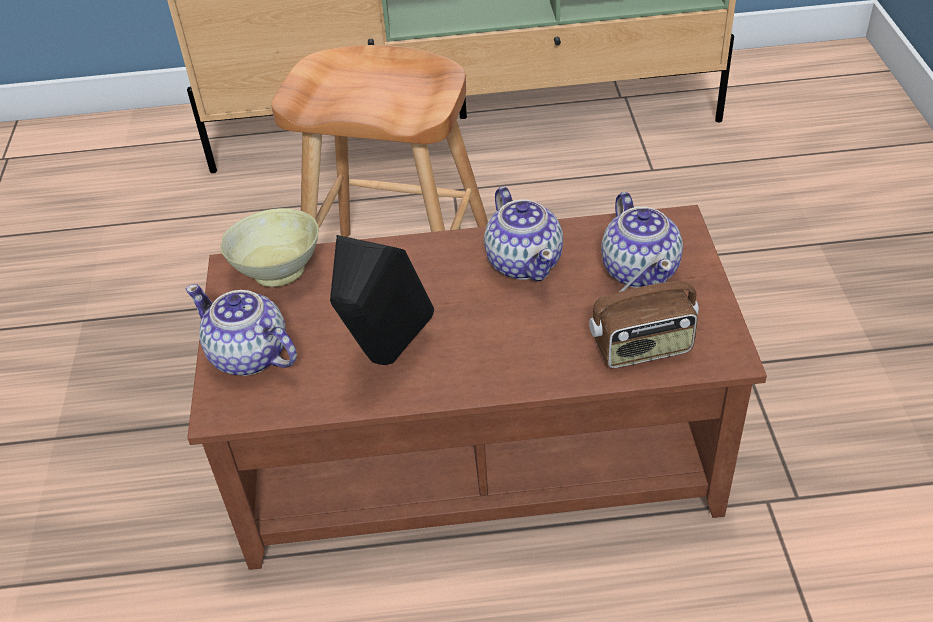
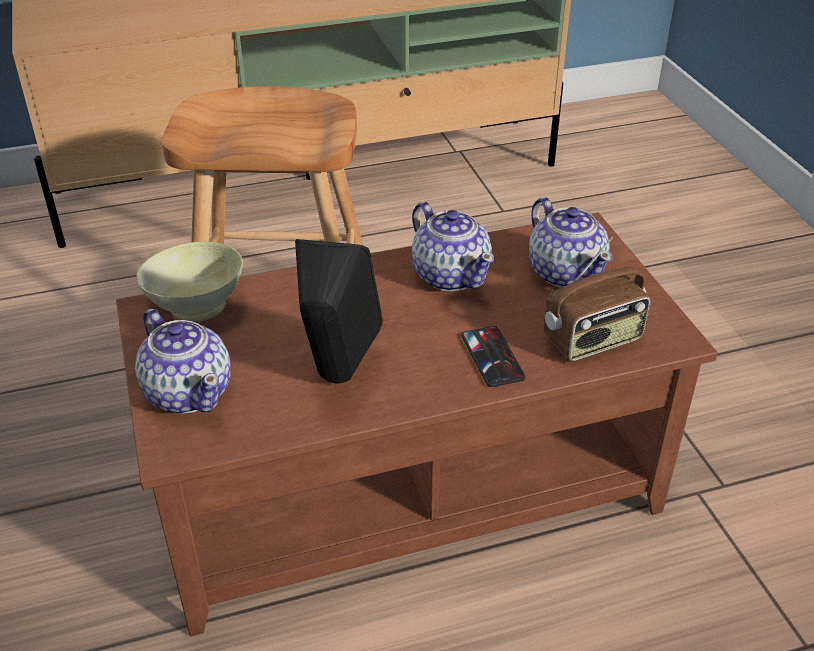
camera: 15 degrees left, 5 degrees down
teapot [186,284,297,376] -> teapot turned 150 degrees counterclockwise [135,309,230,414]
none -> phone [461,326,526,387]

